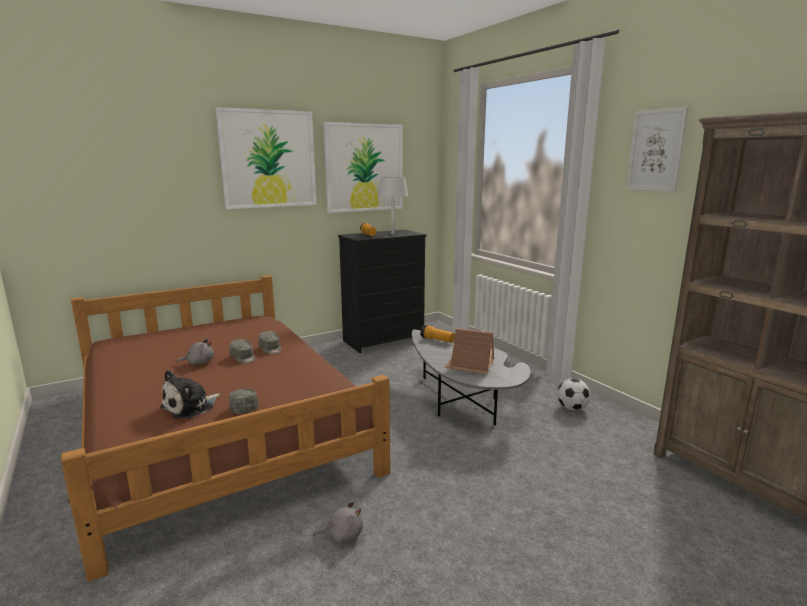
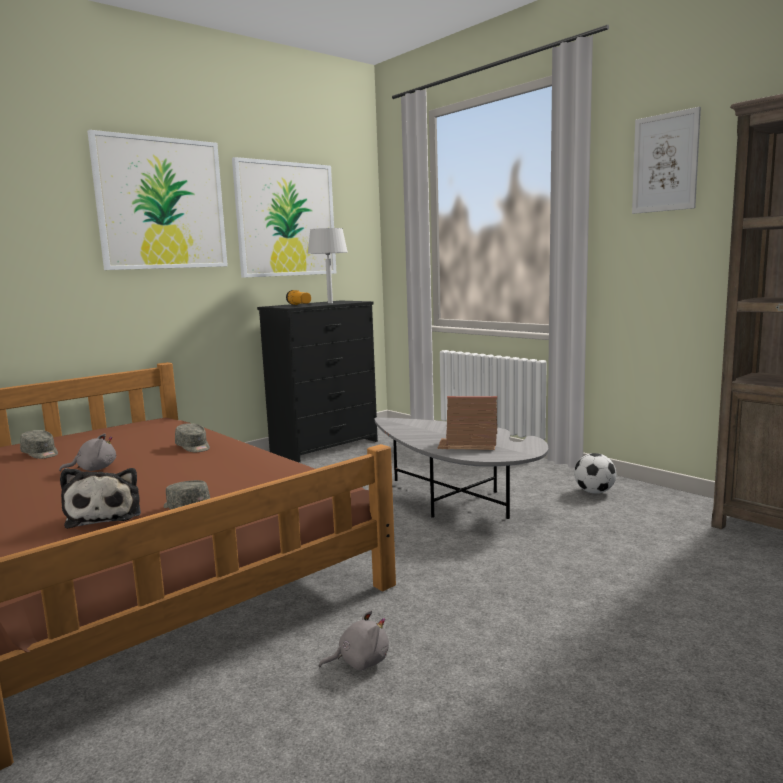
camera: 10 degrees left, 5 degrees down
plush toy [160,370,220,419] -> plush toy turned 45 degrees counterclockwise [60,468,141,529]
grey cap [229,339,255,364] -> grey cap moved to [20,430,58,459]
flashlight [420,325,455,343] -> none

